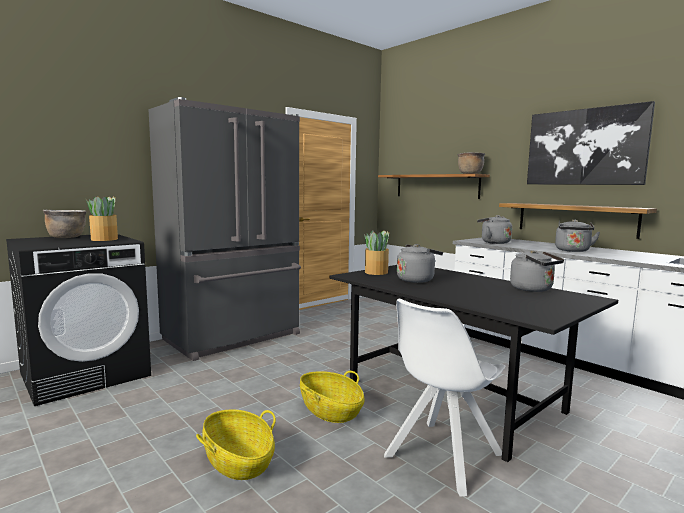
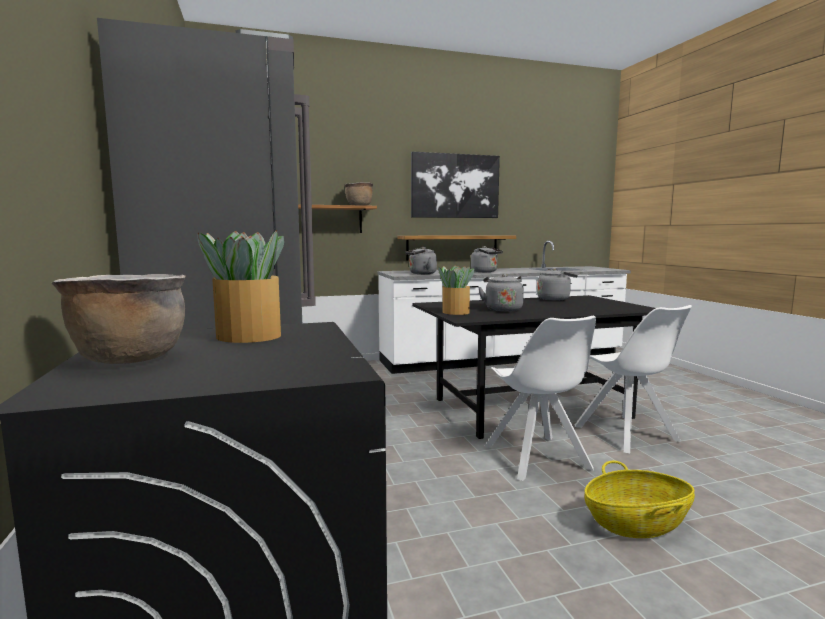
camera: 65 degrees left, 0 degrees up
basket [300,371,365,423] -> white chair [484,316,596,481]

